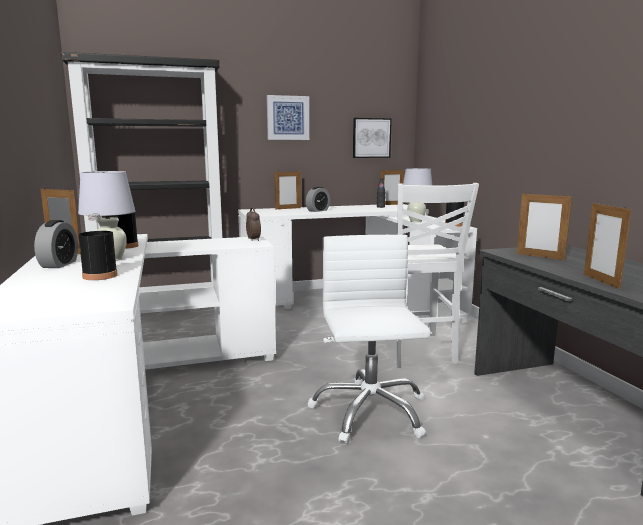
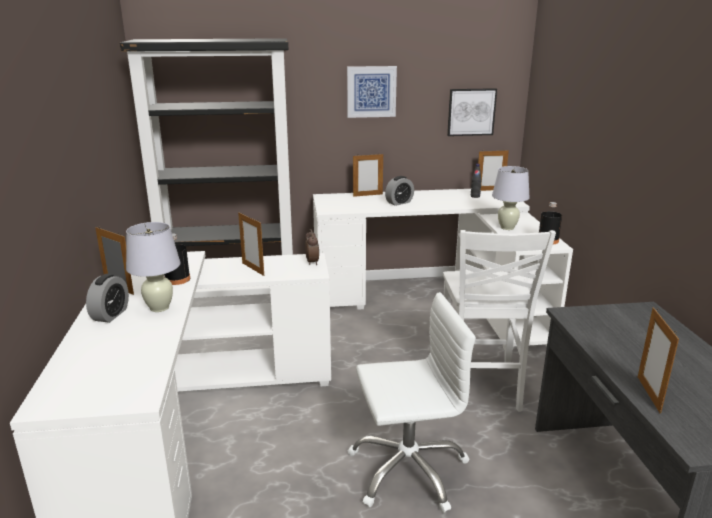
camera: 10 degrees right, 10 degrees up
black bottle [78,214,118,280] -> none
white office chair [307,235,431,444] -> white office chair turned 75 degrees clockwise [348,292,476,513]
picture frame [517,192,572,260] -> picture frame moved to [238,212,264,276]

